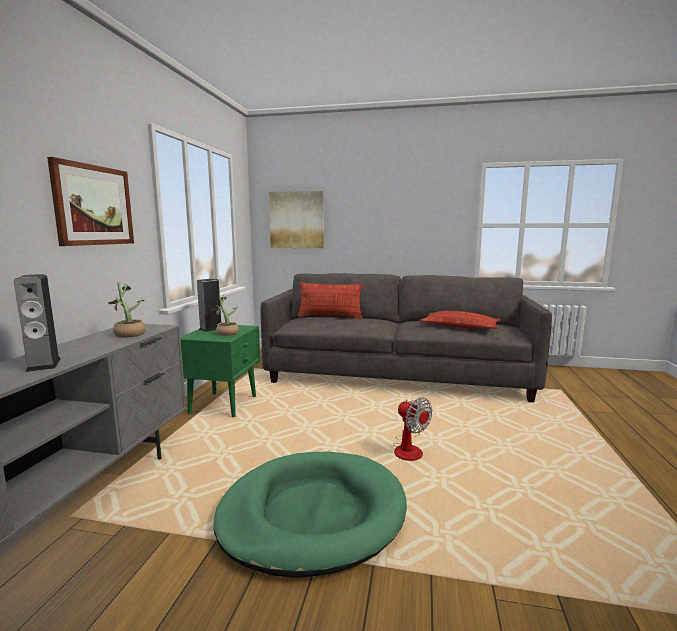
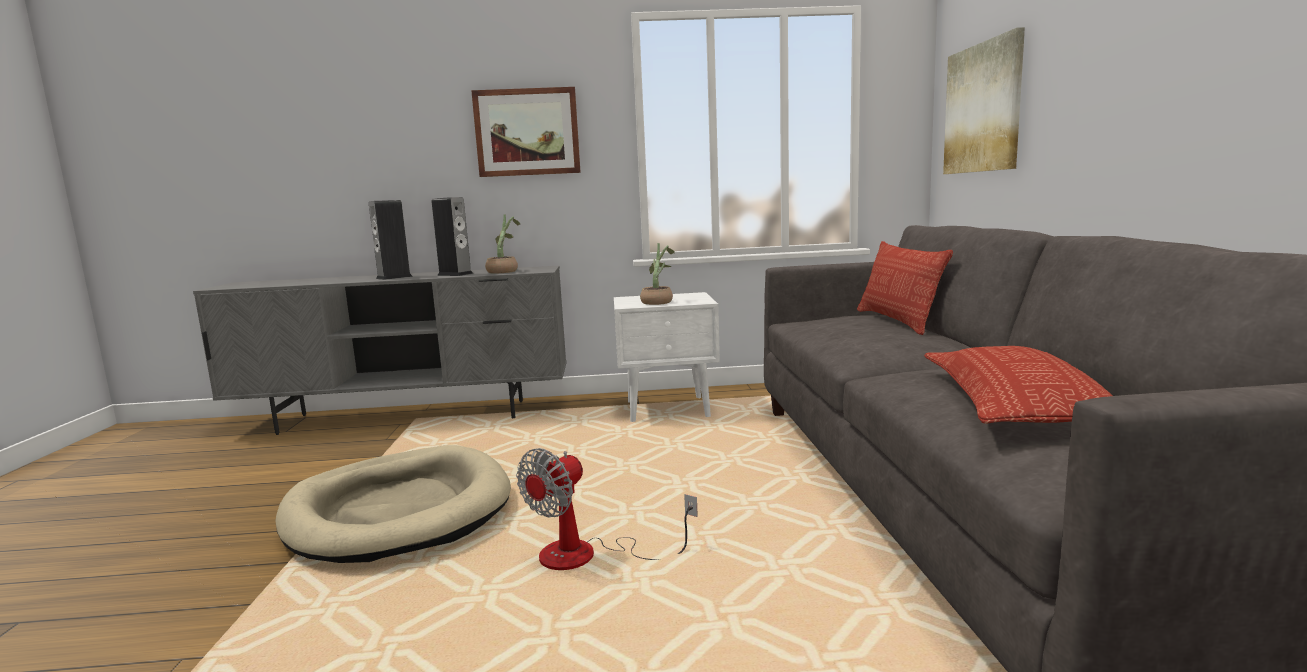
camera: 75 degrees right, 0 degrees up
green nightstand [180,325,260,417] -> white nightstand [614,292,720,422]
speaker [197,279,221,332] -> speaker moved to [431,197,473,276]
green dog bed [214,452,407,578] -> beige dog bed [275,445,511,563]

